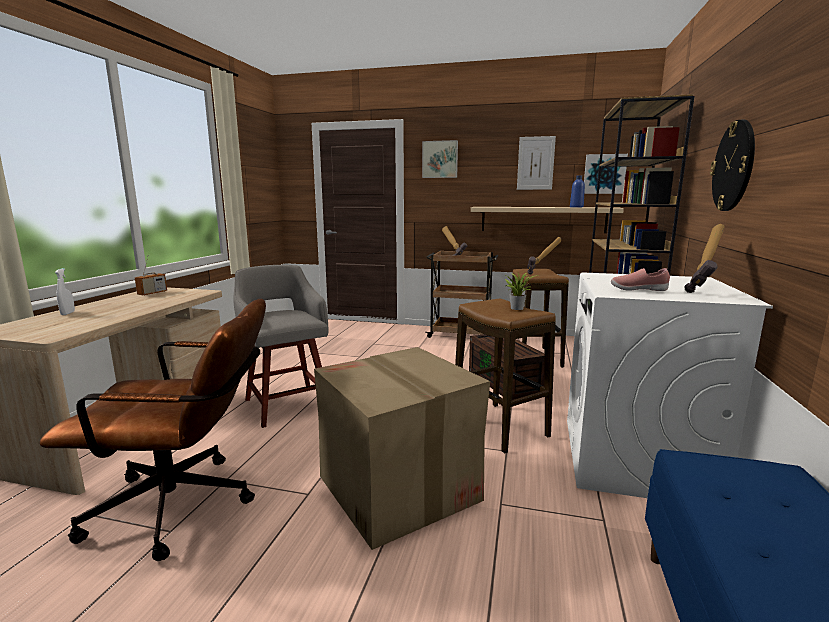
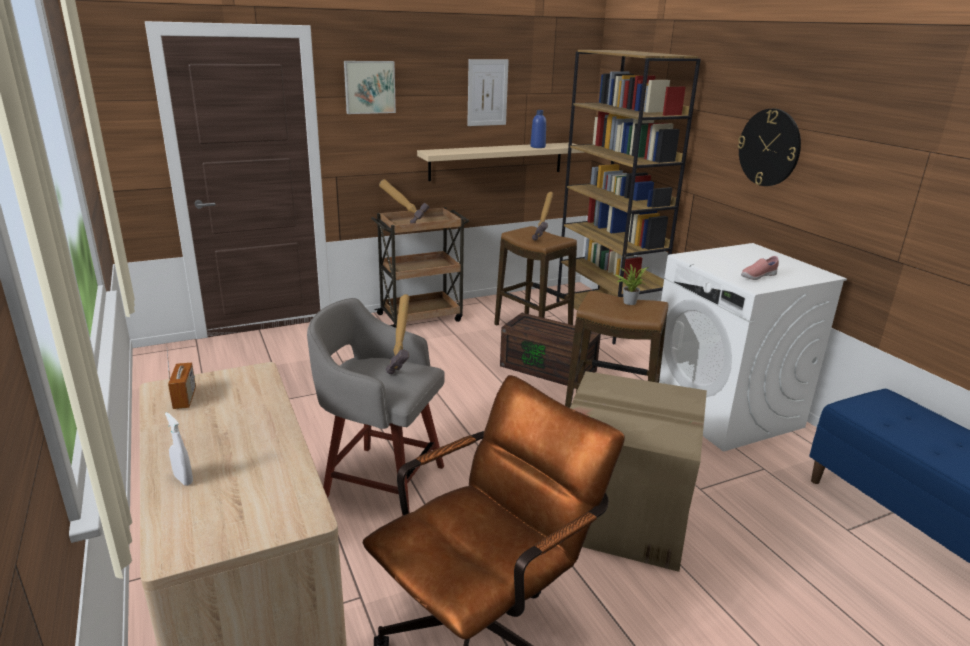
camera: 40 degrees left, 10 degrees up
picture [584,154,628,194] -> none
hammer [685,224,725,293] -> hammer moved to [386,294,410,374]

